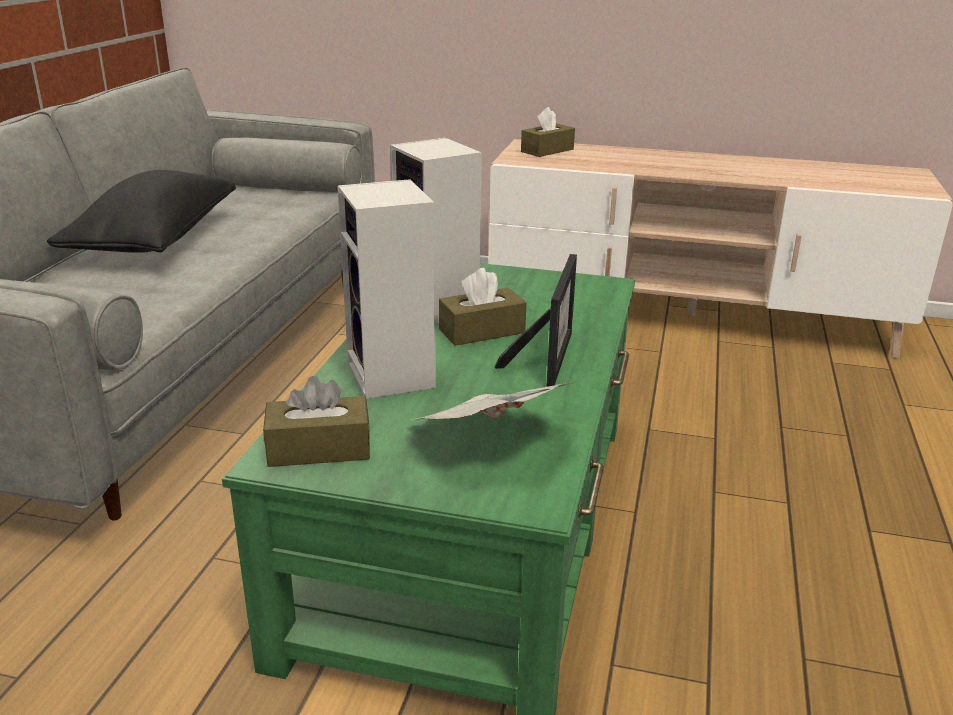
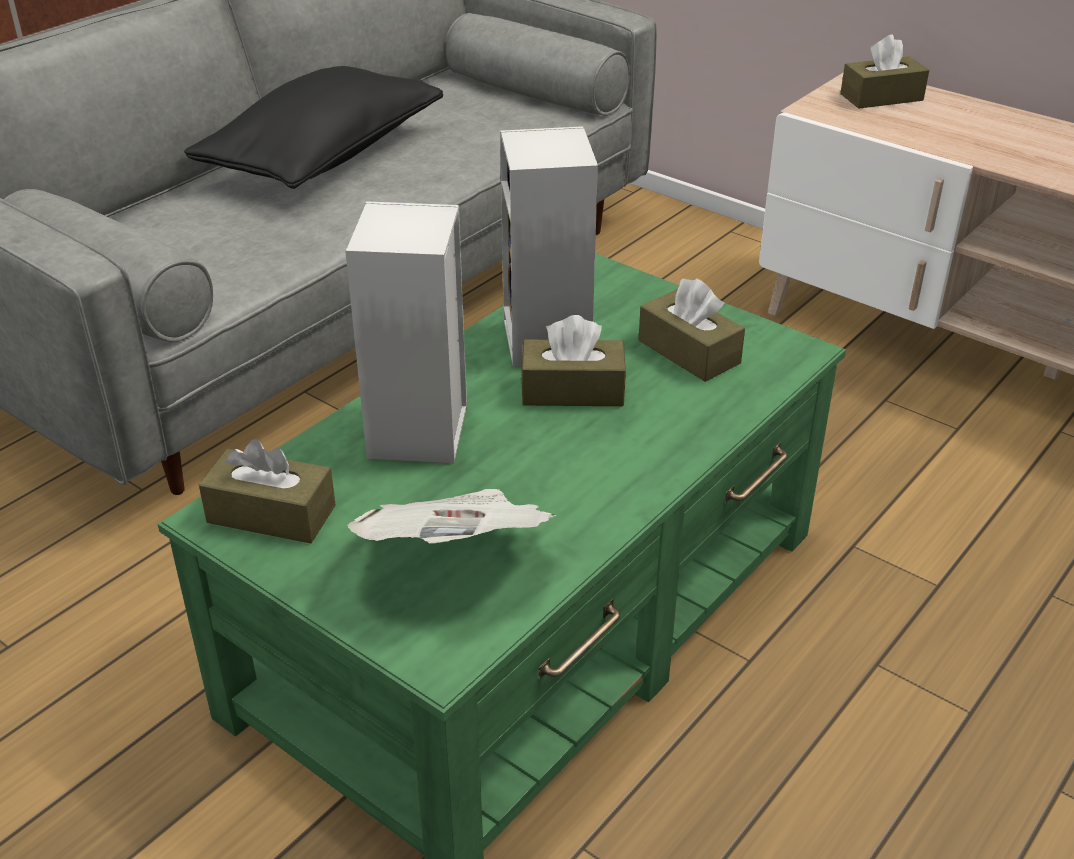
camera: 25 degrees right, 10 degrees up
picture frame [494,254,577,387] -> none
none -> brown tissue box [638,279,745,382]

